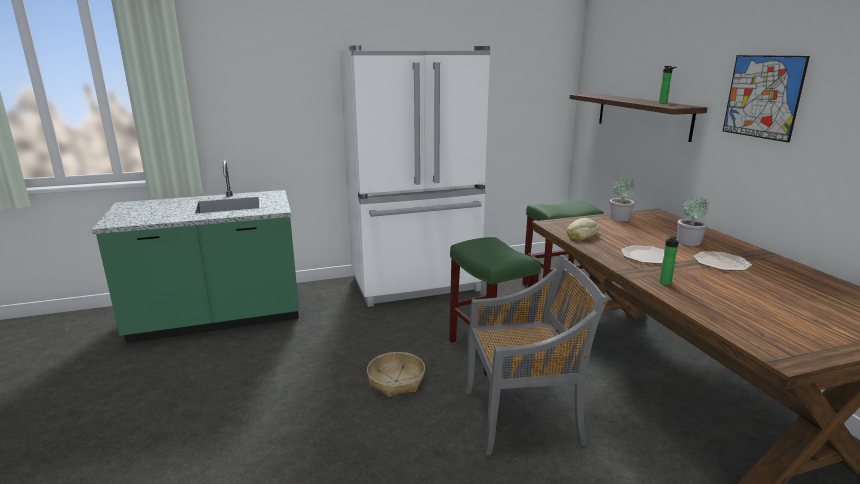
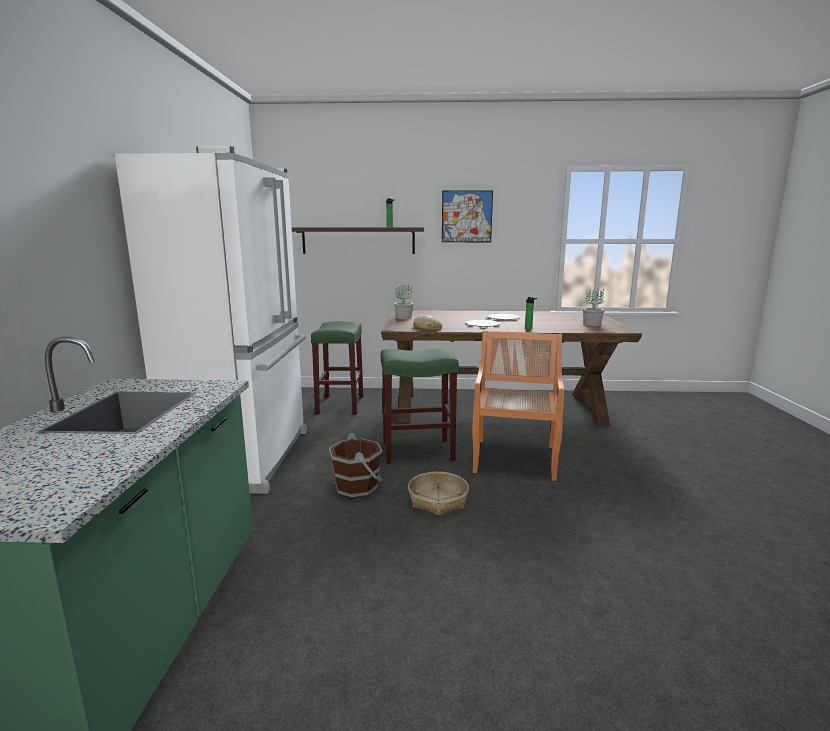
camera: 70 degrees left, 5 degrees down
grey chair [465,255,608,455] -> orange chair [472,331,564,481]
potted plant [677,196,709,246] -> potted plant moved to [583,289,604,326]
none -> brown bucket [329,433,382,497]

